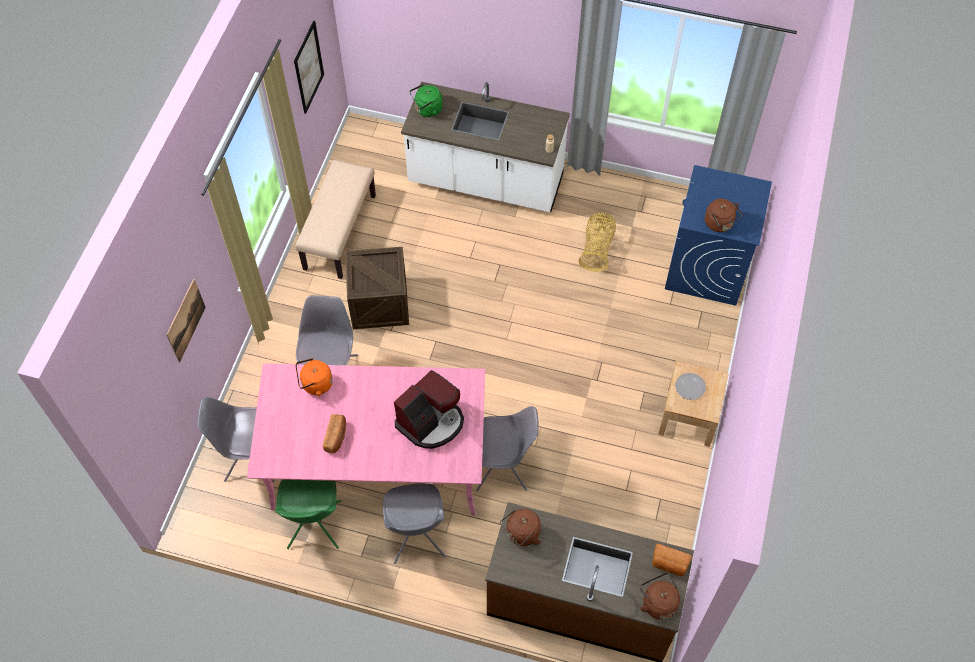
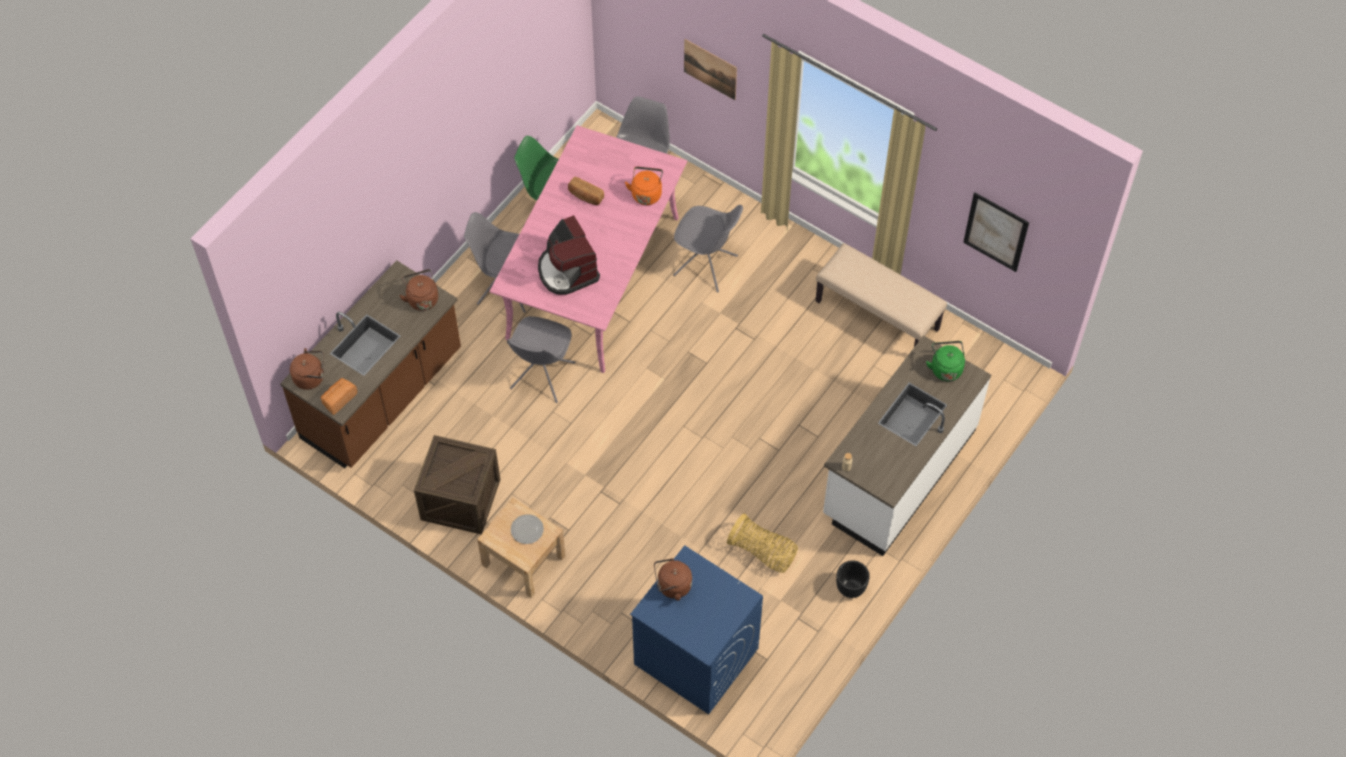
camera: 110 degrees right, 0 degrees up
crate [345,247,409,329] -> crate moved to [414,435,500,534]
none -> black planter [836,560,870,598]

